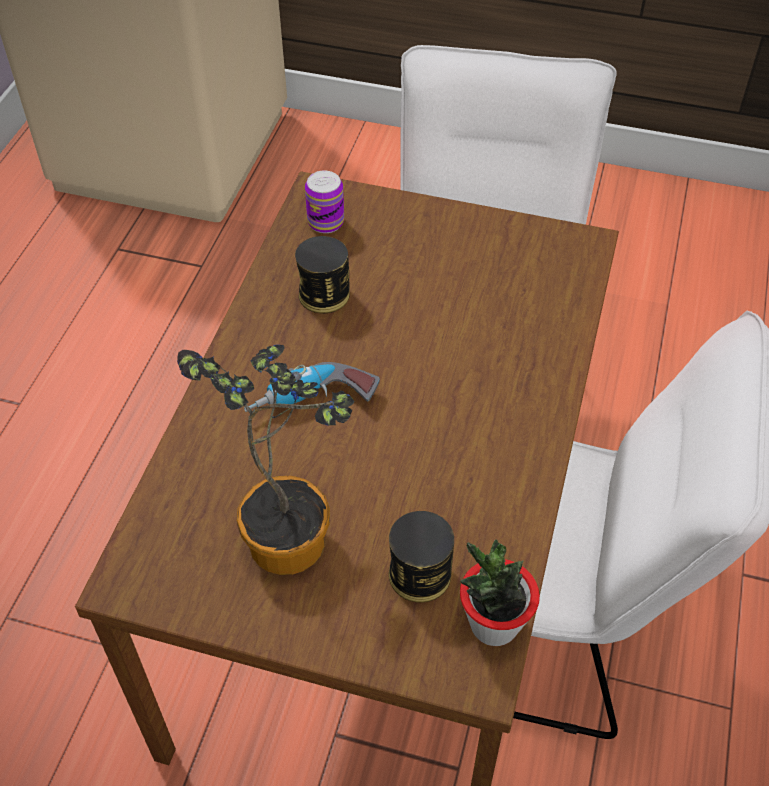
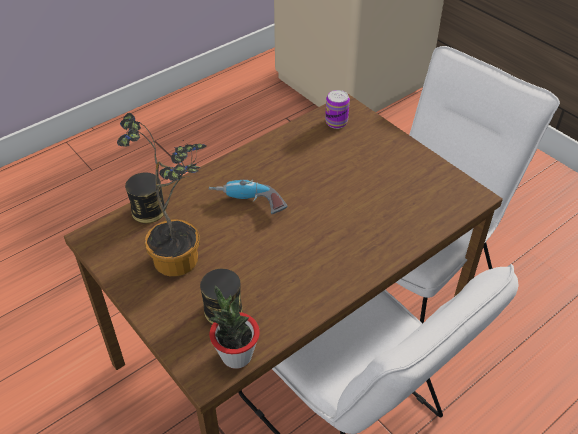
camera: 35 degrees right, 5 degrees down
can [295,236,349,313] -> can moved to [125,172,166,223]

